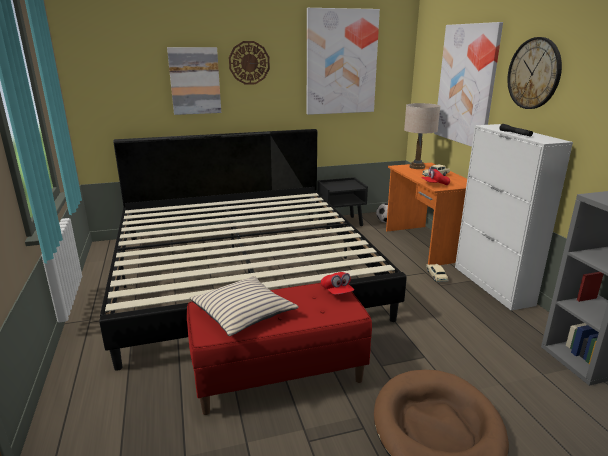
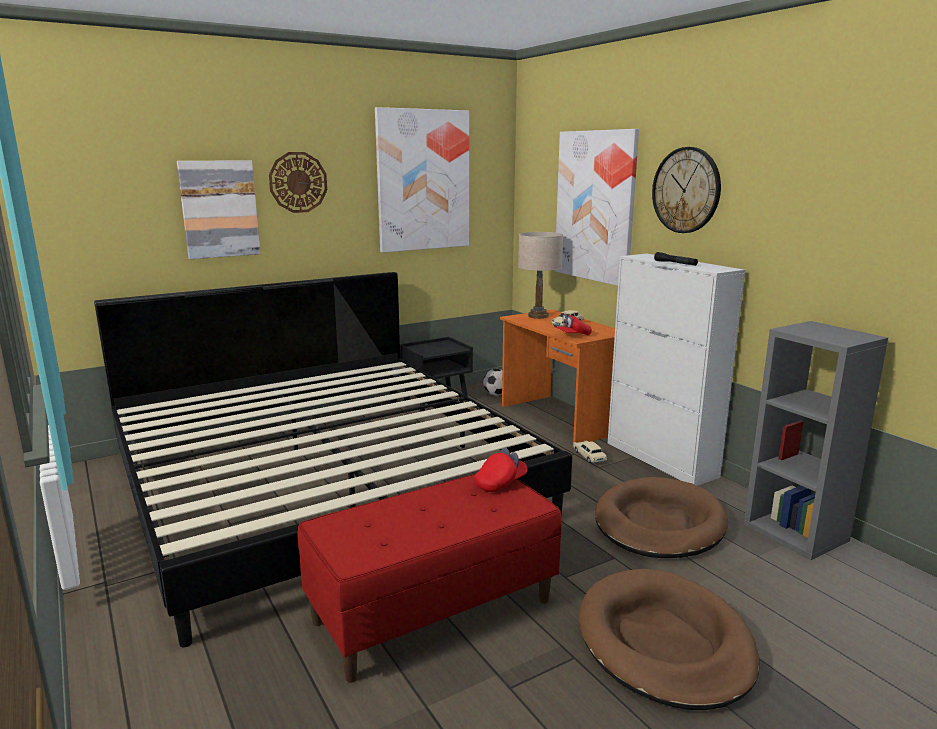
camera: 15 degrees left, 5 degrees down
beige pillow [190,276,299,336] -> none
red cap [321,272,354,295] -> red cap turned 90 degrees counterclockwise [475,448,528,492]
none -> brown dog bed [595,477,728,558]

